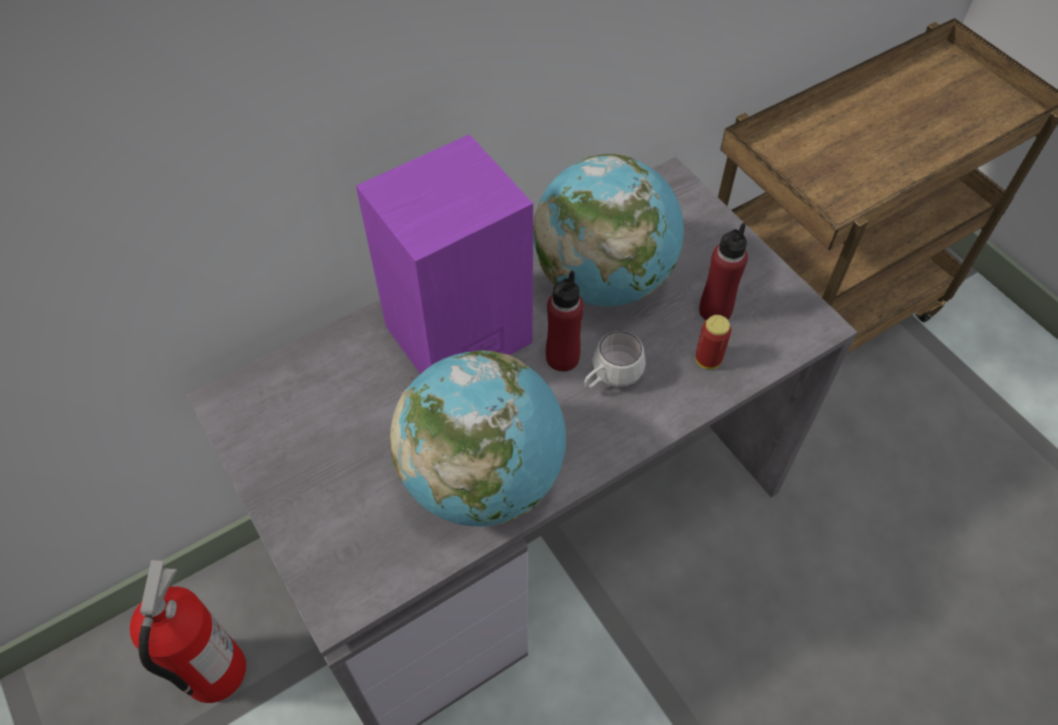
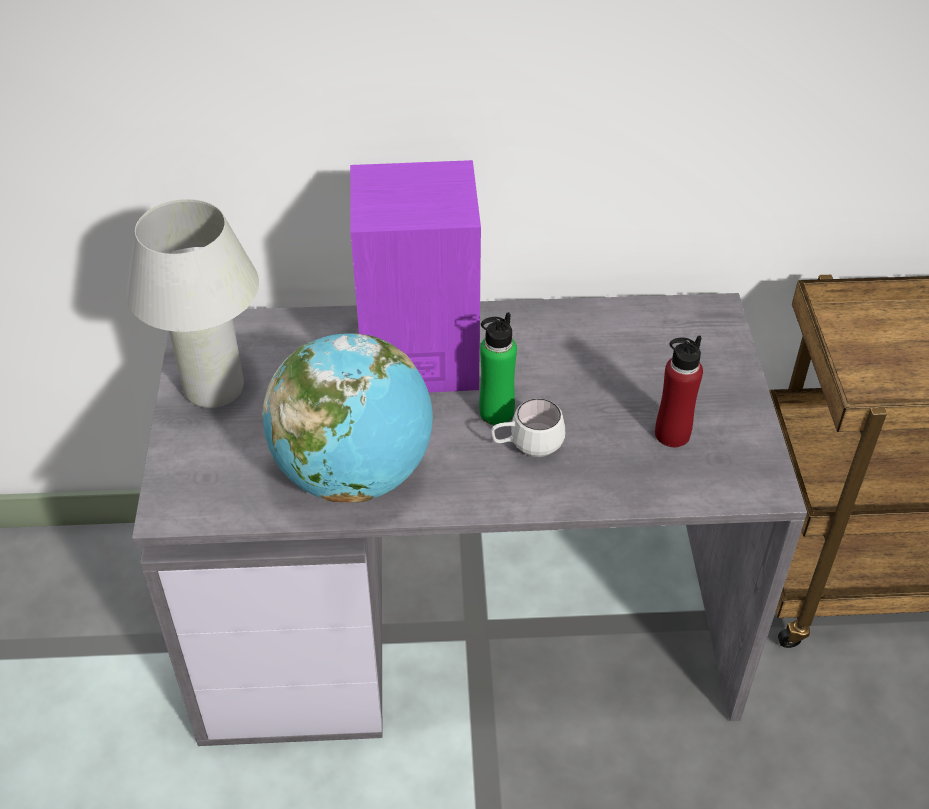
camera: 30 degrees right, 10 degrees down
fire extinguisher [130,560,246,703] -> none
globe [533,154,684,306] -> none
red bottle [546,271,584,372] -> green bottle [479,312,517,425]
can [695,315,731,369] -> none
none -> white table lamp [126,199,259,408]

